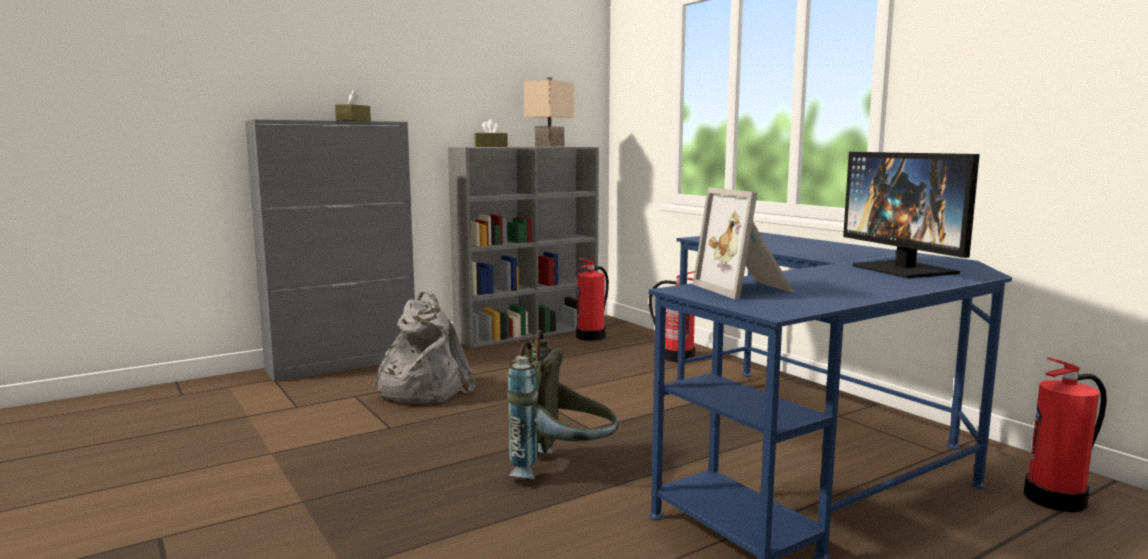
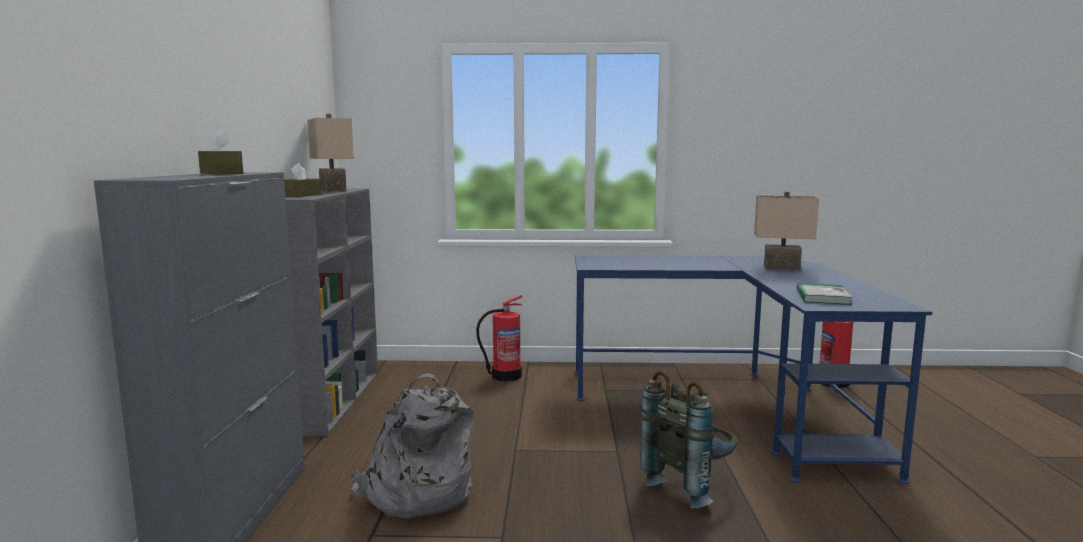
camera: 55 degrees left, 0 degrees up
fire extinguisher [576,258,609,341] -> none
picture frame [693,187,794,299] -> book [796,283,853,305]
monitor [843,152,980,278] -> beige table lamp [754,191,819,271]

